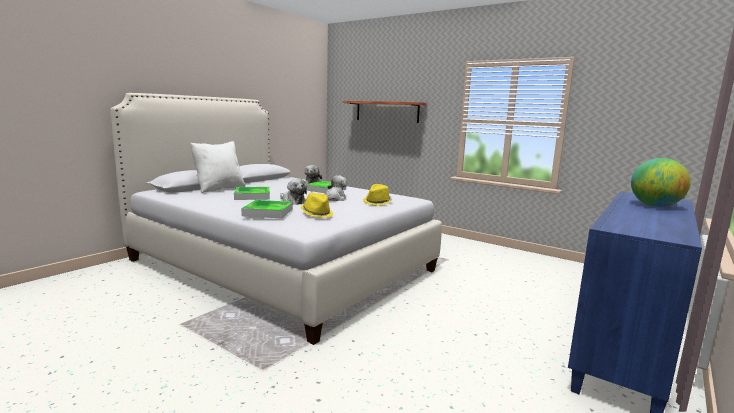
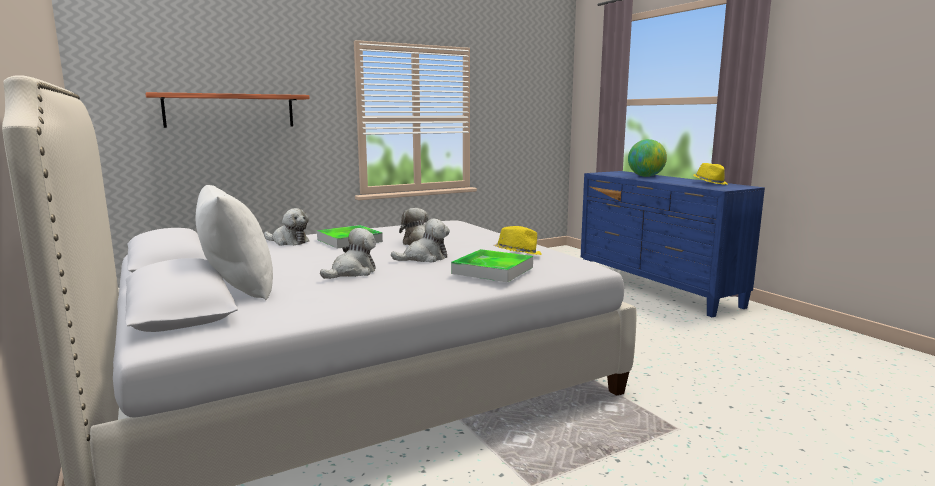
camera: 65 degrees left, 0 degrees up
tray [234,187,270,200] -> plush toy [320,228,376,279]
yellow hat [363,184,392,206] -> yellow hat moved to [694,163,727,185]

